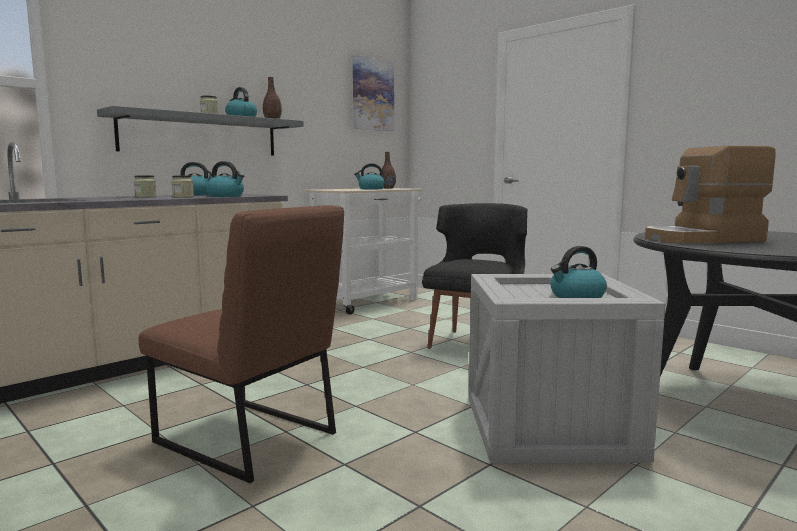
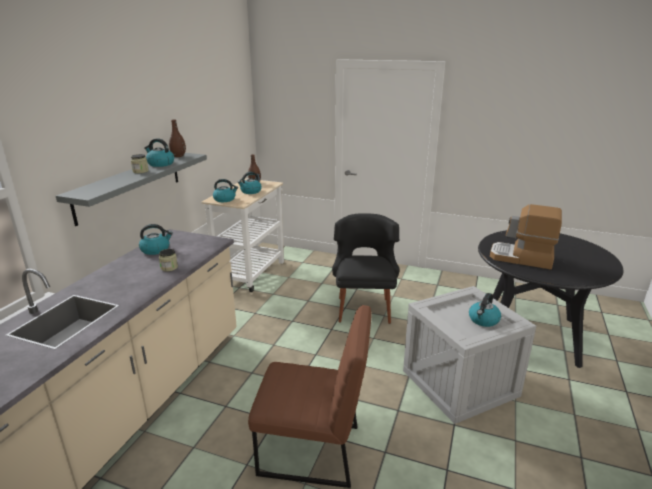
camera: 25 degrees left, 15 degrees up
jar [134,175,157,198] -> none
kettle [206,161,245,197] -> kettle moved to [213,179,238,202]
picture [353,55,394,131] -> none
coffee machine [645,146,776,244] -> coffee machine turned 60 degrees clockwise [490,204,562,270]

